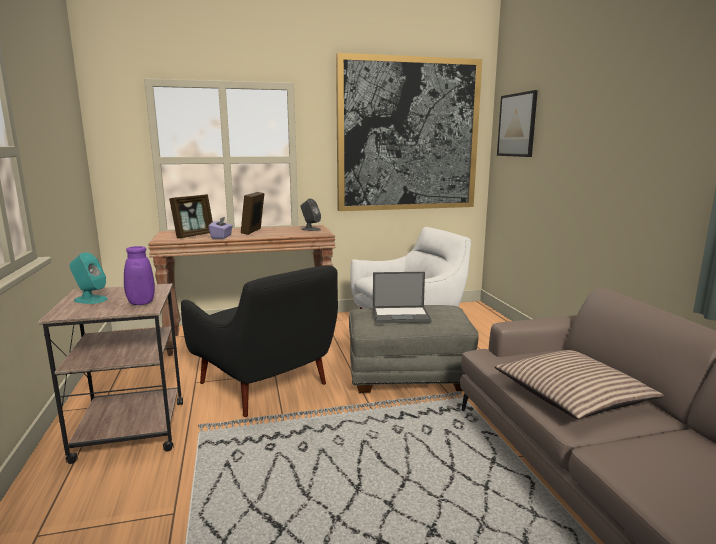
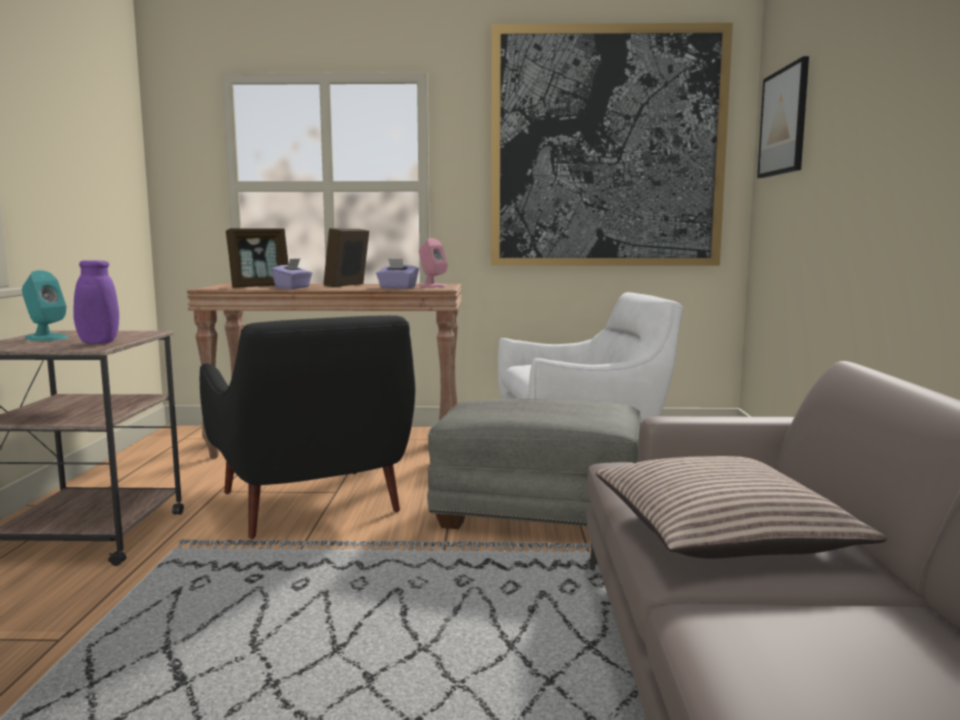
camera: 15 degrees right, 5 degrees down
grey speaker [301,199,321,231] -> pink speaker [419,238,448,287]
laptop [373,272,431,323] -> none
none -> purple tissue box [376,258,419,289]

